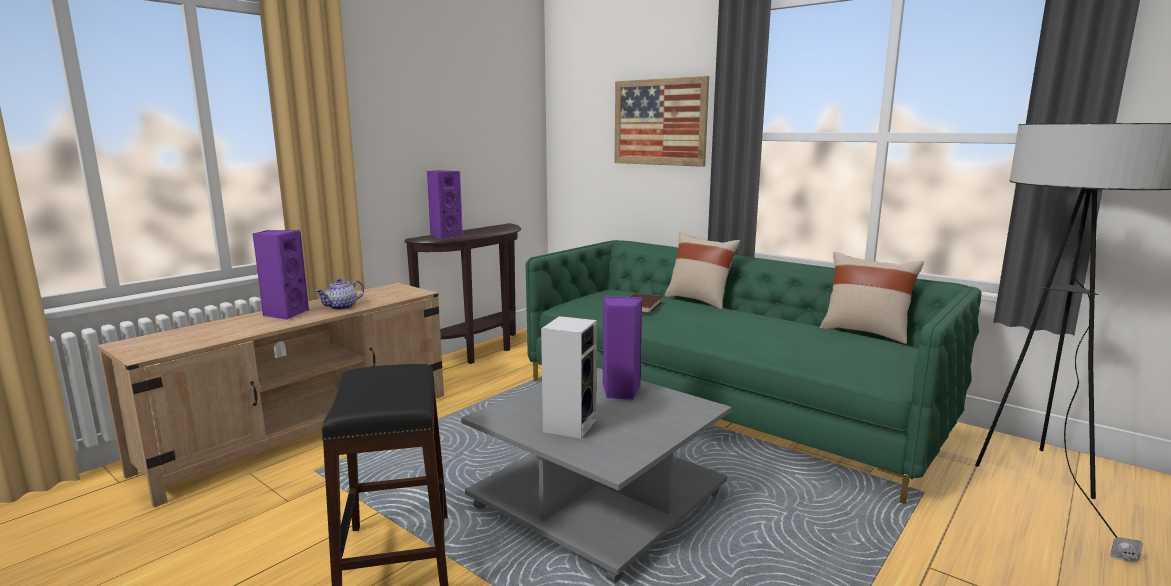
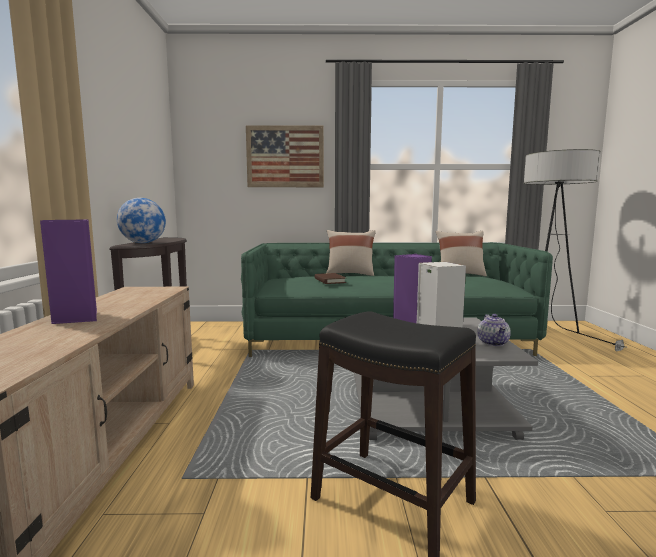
camera: 40 degrees left, 5 degrees down
teapot [315,278,364,310] -> teapot moved to [477,314,511,346]
purple speaker [427,170,463,239] -> globe [117,198,166,243]

